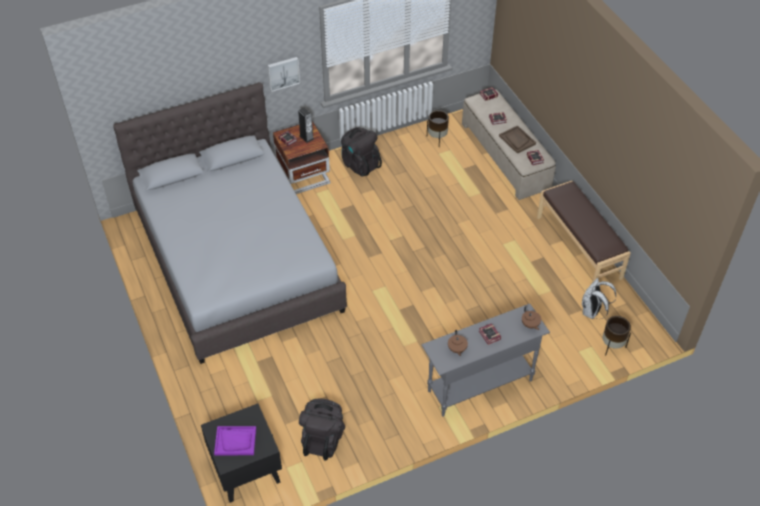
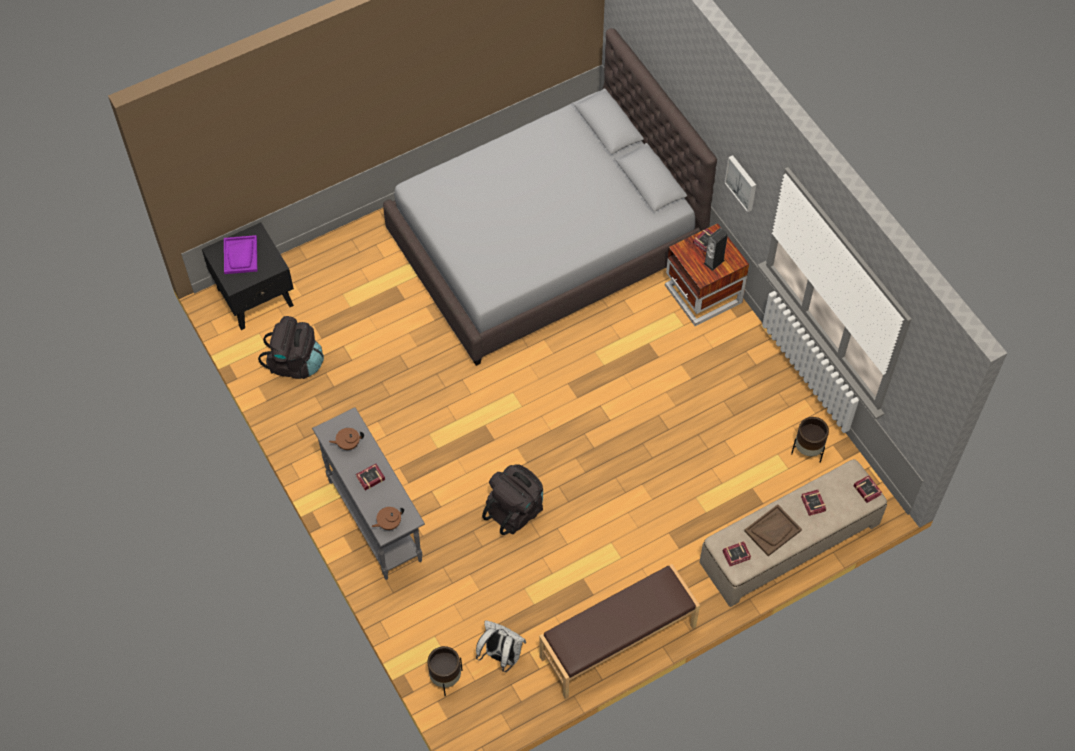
camera: 85 degrees right, 10 degrees up
black backpack [341,128,382,177] -> black backpack moved to [482,465,543,535]

